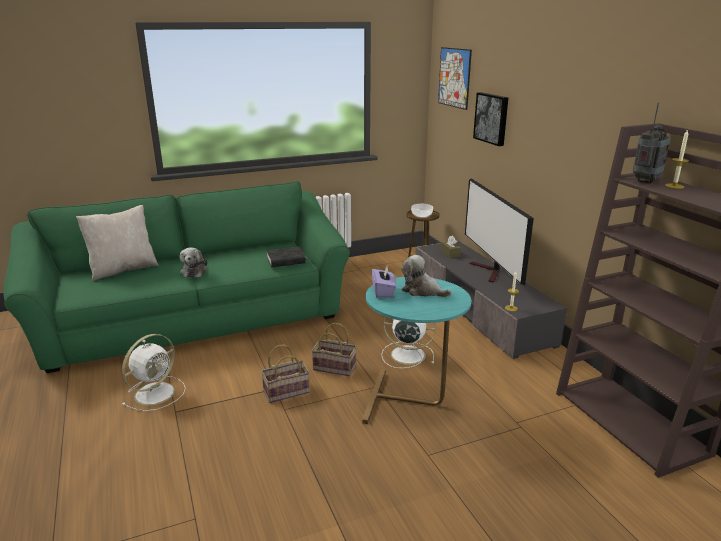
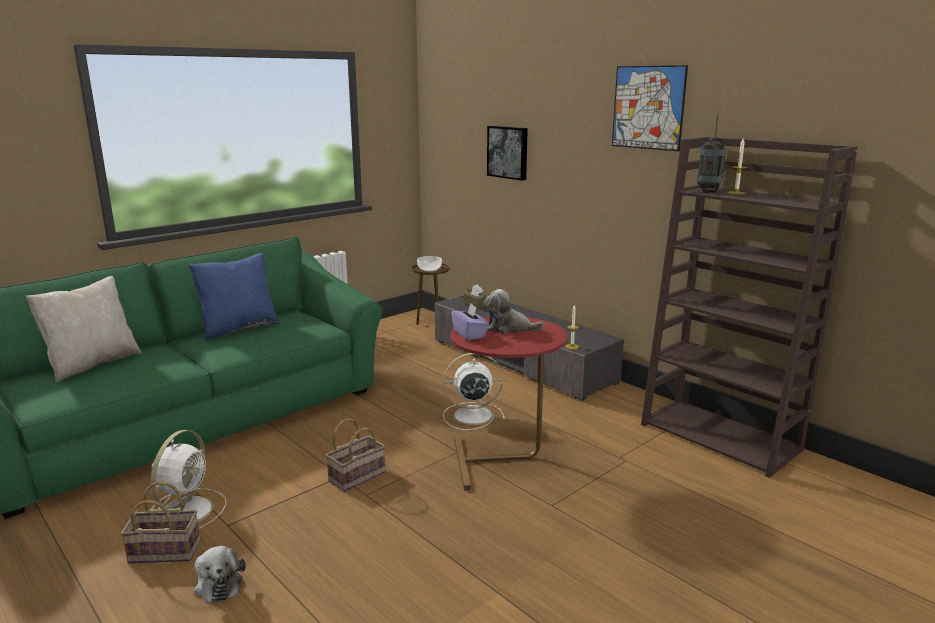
camera: 20 degrees left, 5 degrees down
plush toy [180,248,208,278] -> plush toy moved to [193,546,246,603]
black book [266,247,306,267] -> none
basket [311,323,357,376] -> basket moved to [121,481,200,564]
turquoise side table [362,277,471,424] -> red side table [450,317,568,490]
picture [438,47,472,110] -> picture moved to [612,65,688,151]
television [465,178,534,285] -> none
none -> blue pillow [189,253,280,340]

